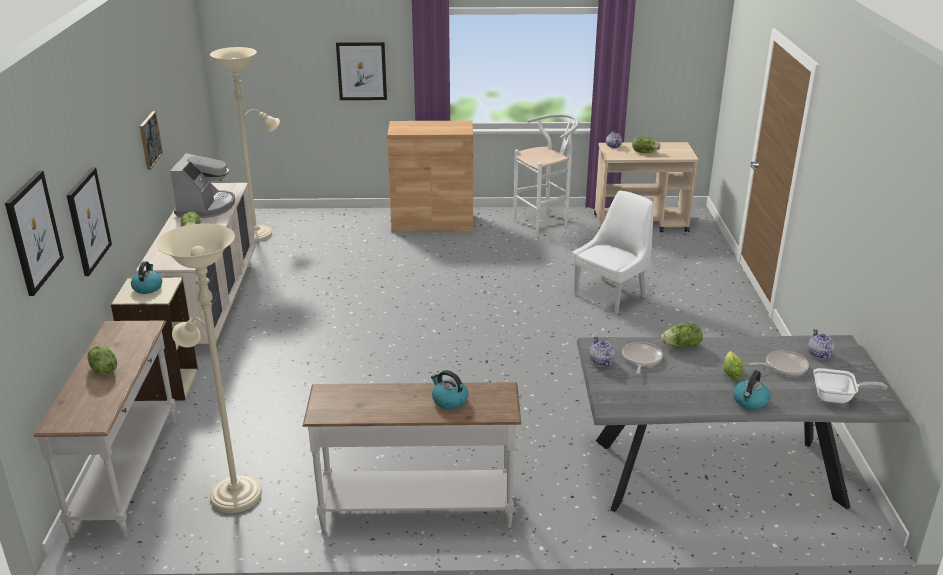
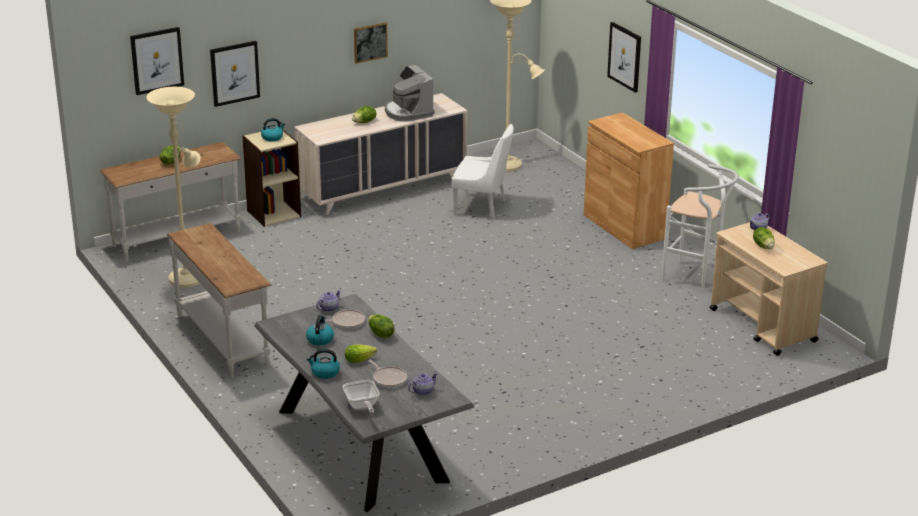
camera: 60 degrees right, 0 degrees up
coffee machine [170,153,235,218] -> coffee machine turned 90 degrees clockwise [385,65,435,122]
kettle [431,370,468,409] -> kettle moved to [306,315,334,345]
white chair [573,190,653,314] -> white chair moved to [452,124,514,220]

